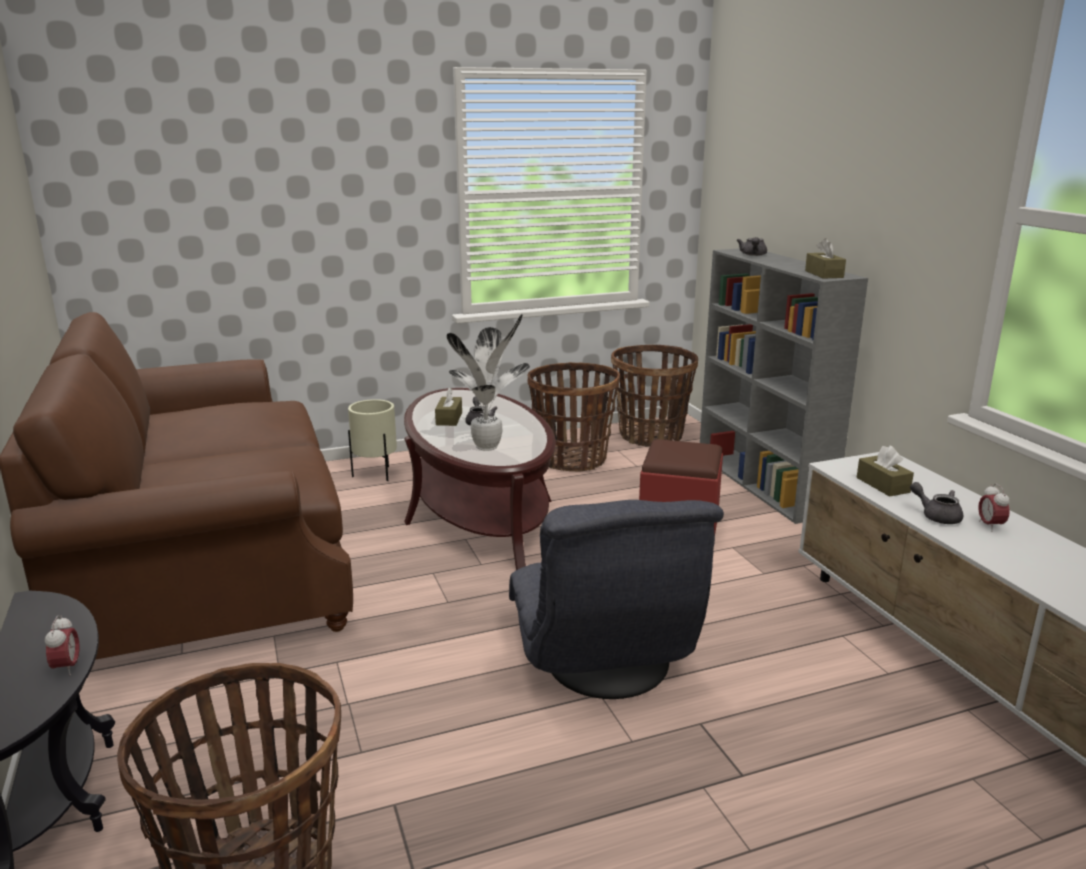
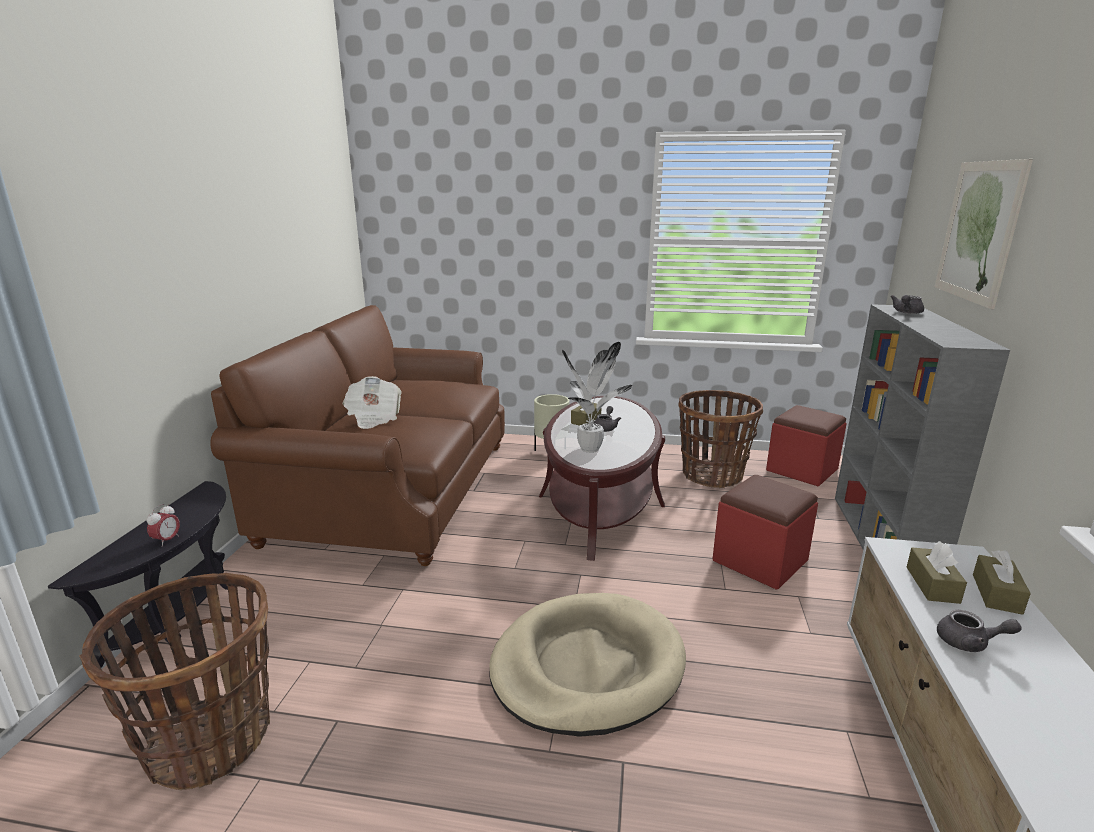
camera: 30 degrees right, 0 degrees up
grey armchair [509,500,724,699] -> beige dog bed [489,593,686,737]
basket [611,345,698,447] -> red ottoman [766,405,847,486]
brown tissue box [805,238,846,279] -> brown tissue box moved to [973,550,1031,615]
grey teapot [910,482,963,524] -> grey teapot turned 120 degrees clockwise [937,610,1022,652]
alarm clock [978,483,1010,531] -> none
none -> newspaper [343,376,401,429]
none -> picture [934,159,1033,309]

